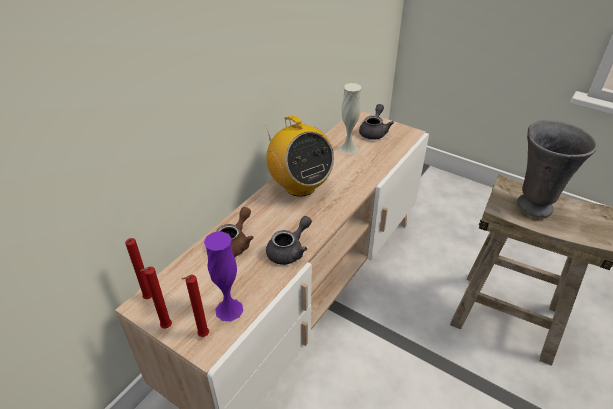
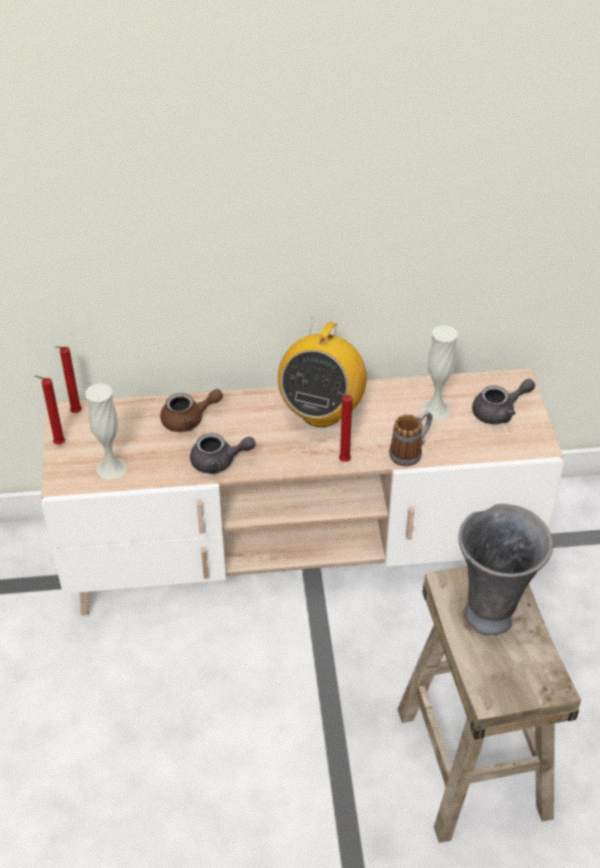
camera: 50 degrees right, 5 degrees up
red candle [182,275,209,337] -> red candle moved to [337,392,352,462]
purple vase [204,231,243,321] -> white vase [85,383,127,480]
none -> mug [389,411,432,466]

